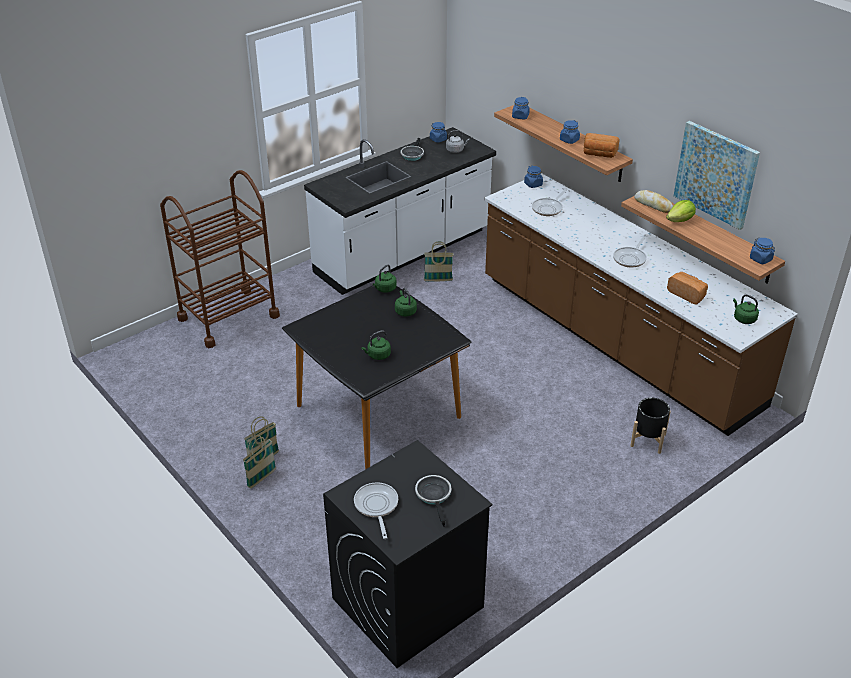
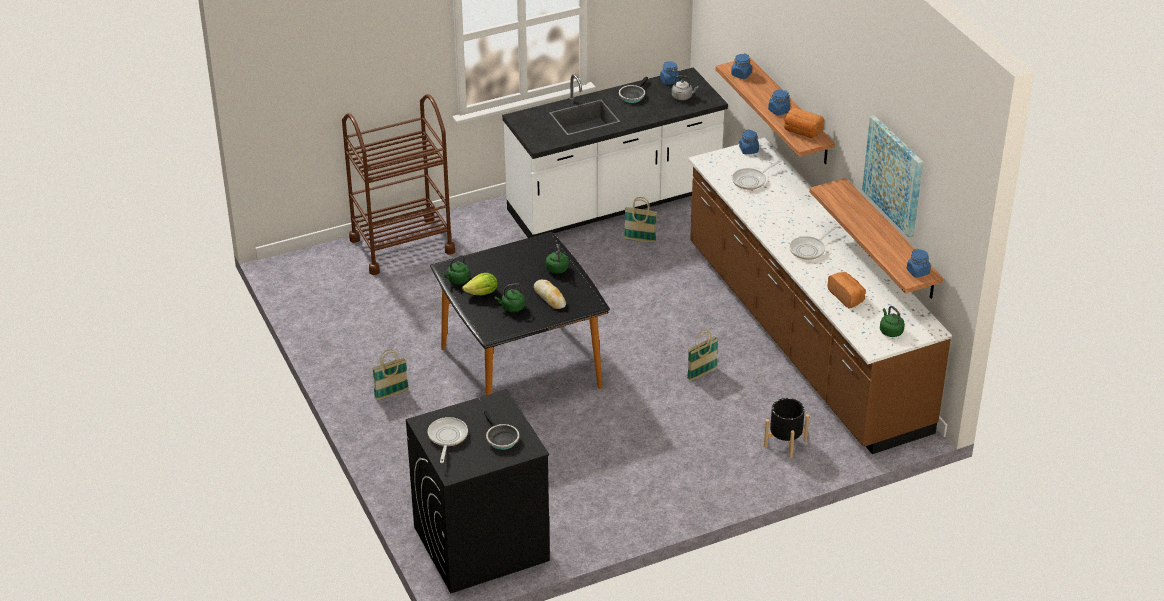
camera: 15 degrees right, 0 degrees up
basket [243,435,276,489] -> basket moved to [687,329,718,381]
green kettle [373,264,397,293] -> green kettle moved to [442,255,470,284]
frying pan [415,475,452,527] -> frying pan turned 150 degrees clockwise [484,410,519,450]
bread [634,190,673,213] -> bread moved to [534,279,566,309]
lettuce [666,200,696,222] -> lettuce moved to [462,273,498,295]

